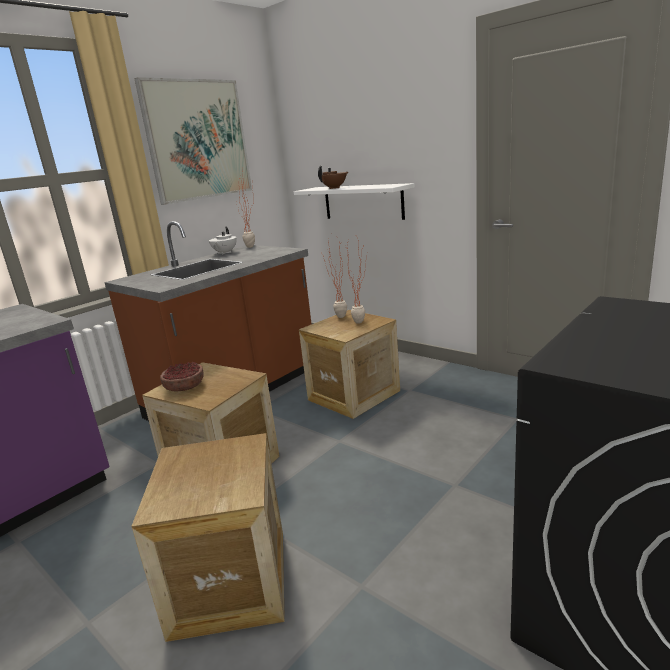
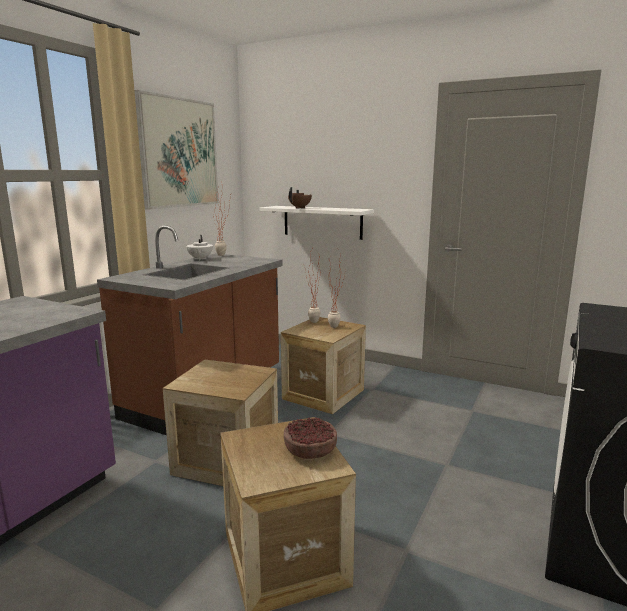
camera: 15 degrees left, 5 degrees down
bowl [160,362,204,391] -> bowl moved to [284,418,337,459]

